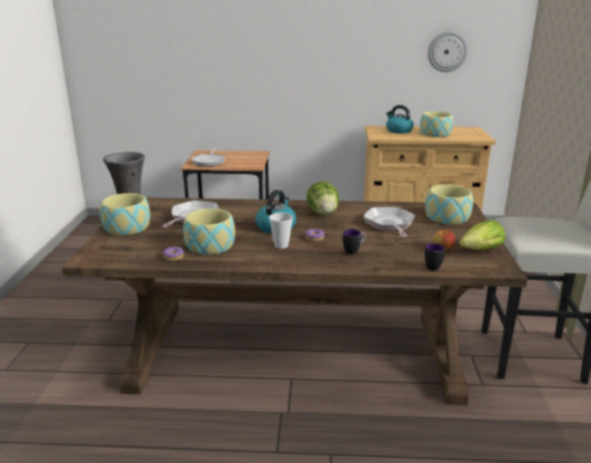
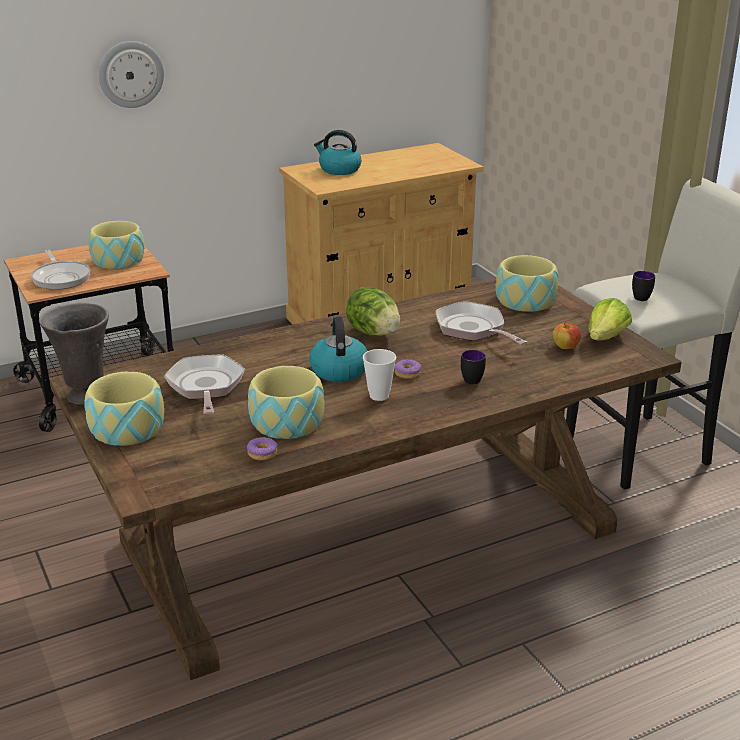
camera: 30 degrees left, 5 degrees up
bowl [420,111,453,137] -> bowl moved to [88,221,144,269]
mug [425,243,445,270] -> mug moved to [632,271,655,301]
wall clock [428,31,468,72] -> wall clock moved to [99,41,164,108]

